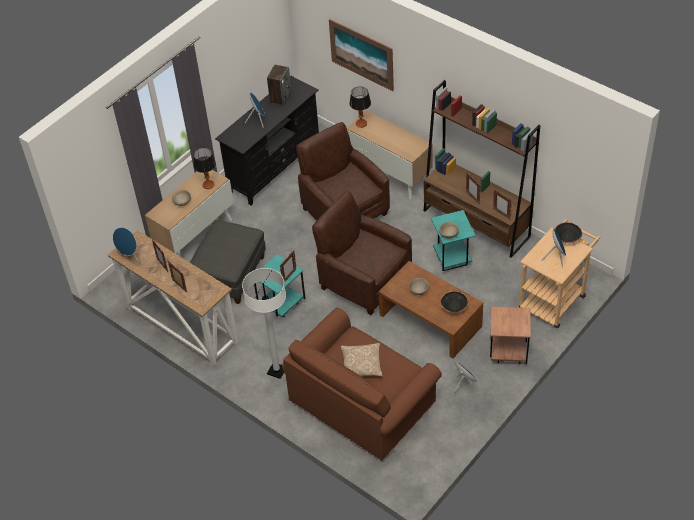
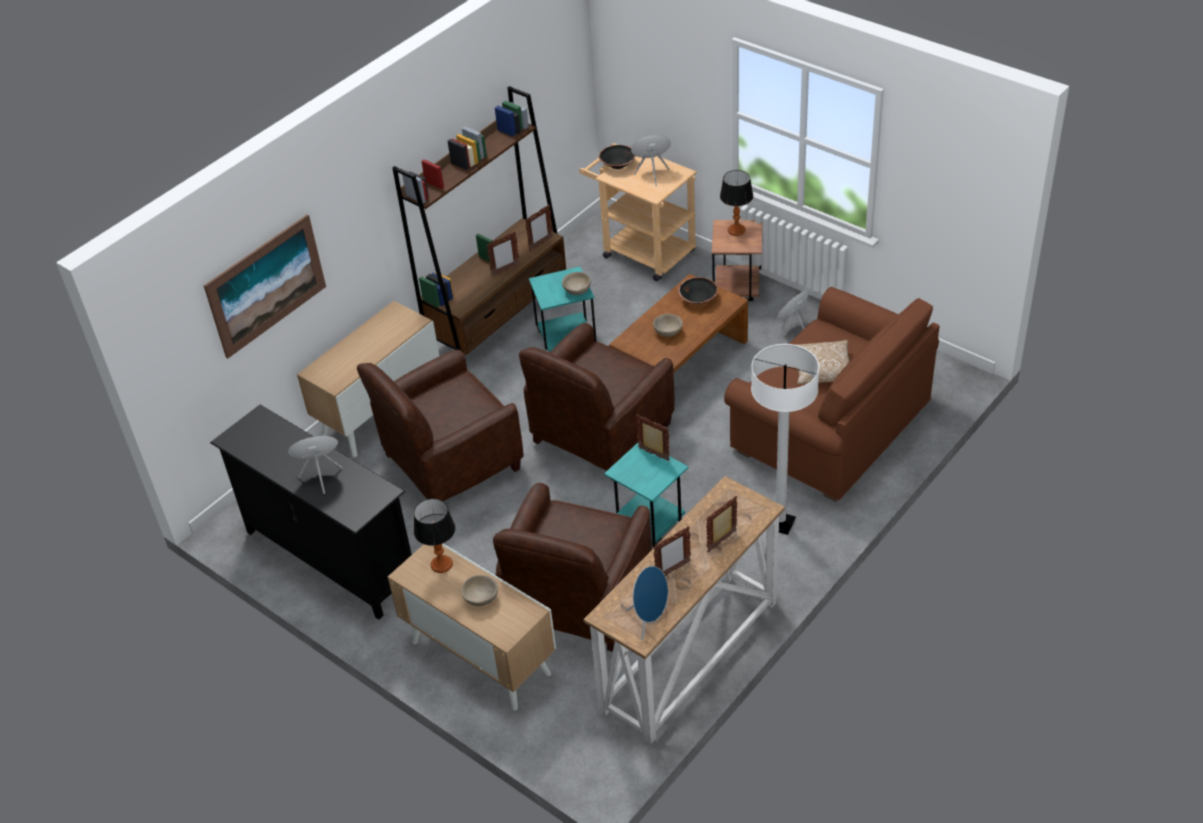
camera: 90 degrees left, 5 degrees down
grey ottoman [190,220,266,304] -> brown armchair [493,483,652,652]
speaker [267,65,292,106] -> none
table lamp [349,87,371,128] -> table lamp moved to [720,170,753,236]

